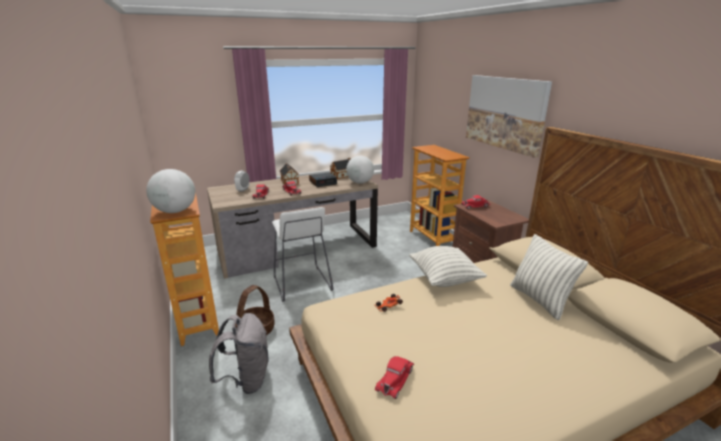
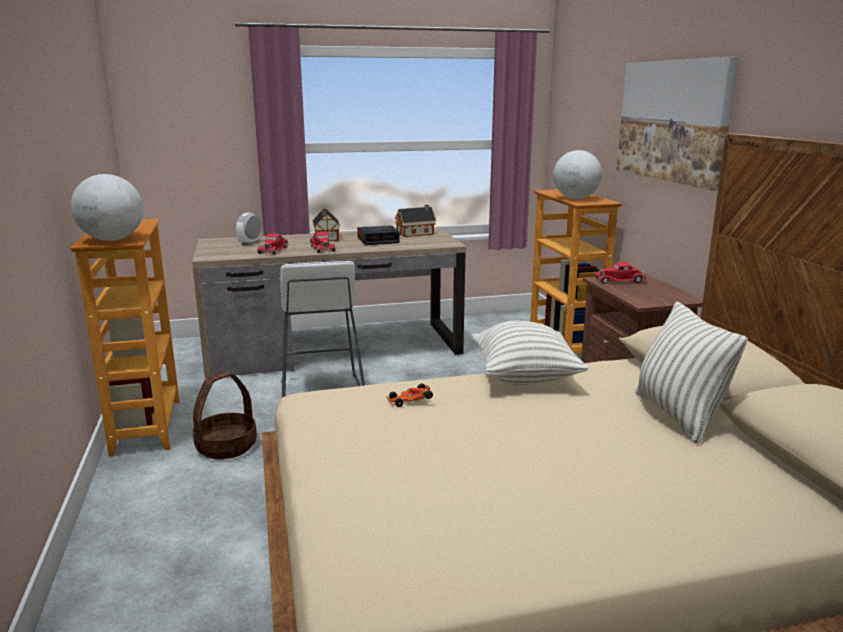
camera: 10 degrees right, 5 degrees down
grey backpack [209,313,269,394] -> none
globe [346,156,374,184] -> globe moved to [553,150,602,199]
red toy car [375,356,414,399] -> none

